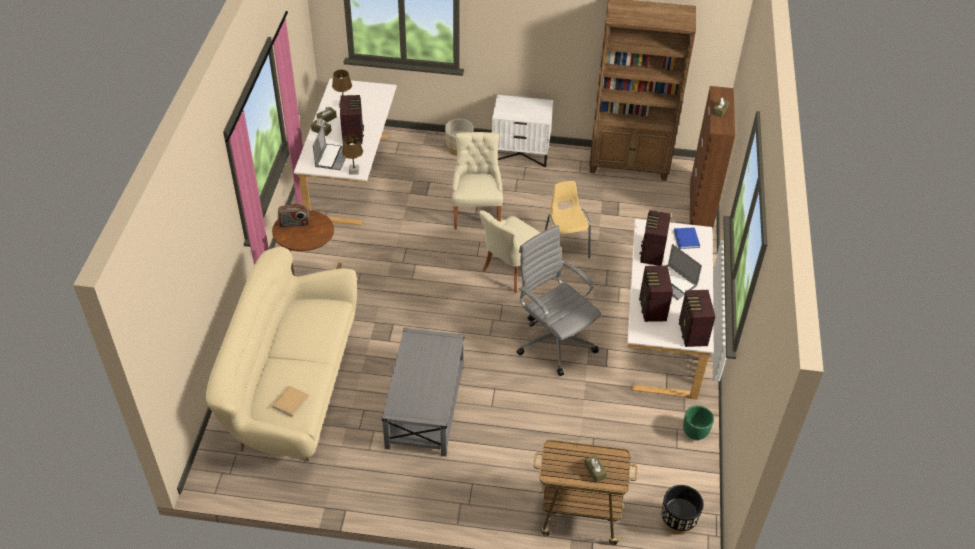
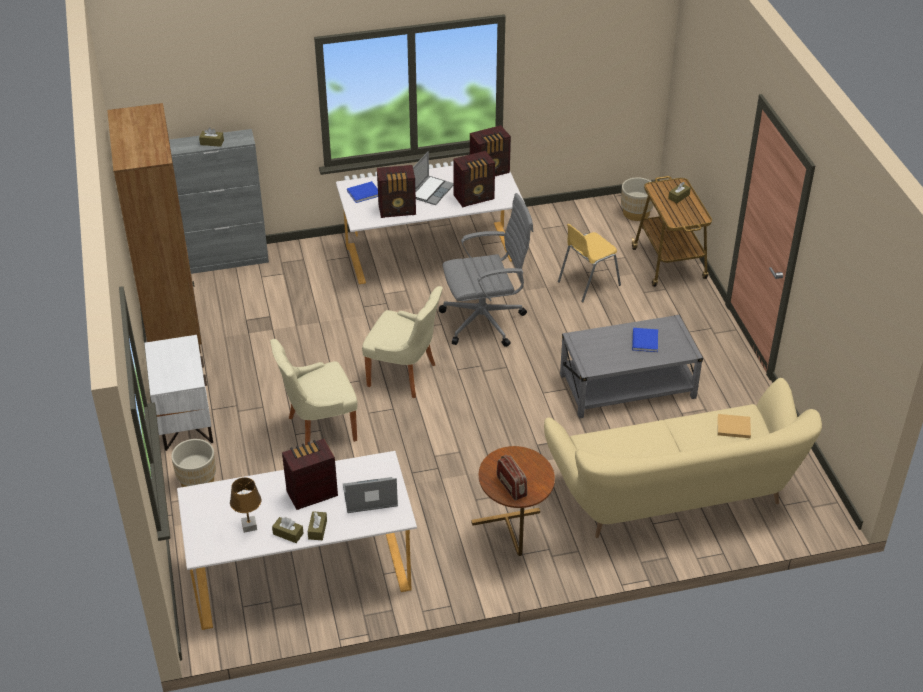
camera: 110 degrees left, 5 degrees down
brown table lamp [342,135,363,175] -> none
grey office chair [517,225,601,376] -> grey office chair turned 135 degrees counterclockwise [439,193,533,347]
yellow chair [544,181,591,258] -> yellow chair moved to [558,224,621,302]
black planter [661,485,703,535] -> beige planter [621,177,654,221]
green planter [683,406,714,440] -> none
brown cabinet [690,86,735,227] -> grey cabinet [169,129,269,274]
none -> blue book [632,328,658,352]

